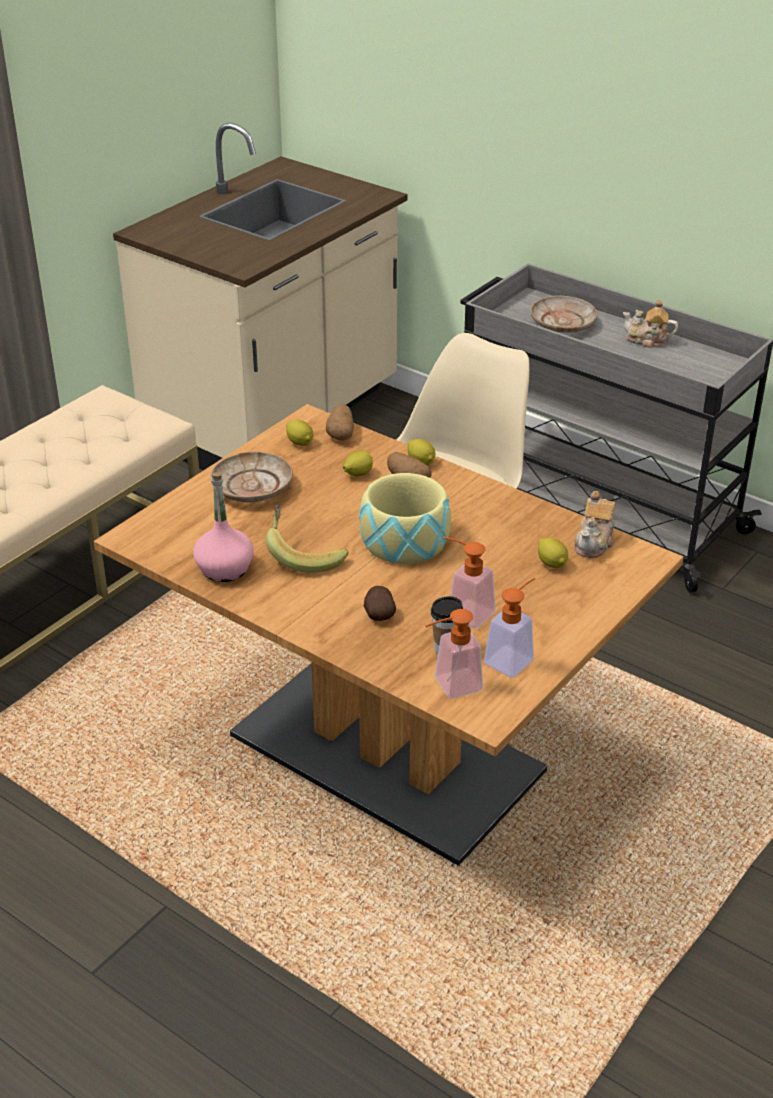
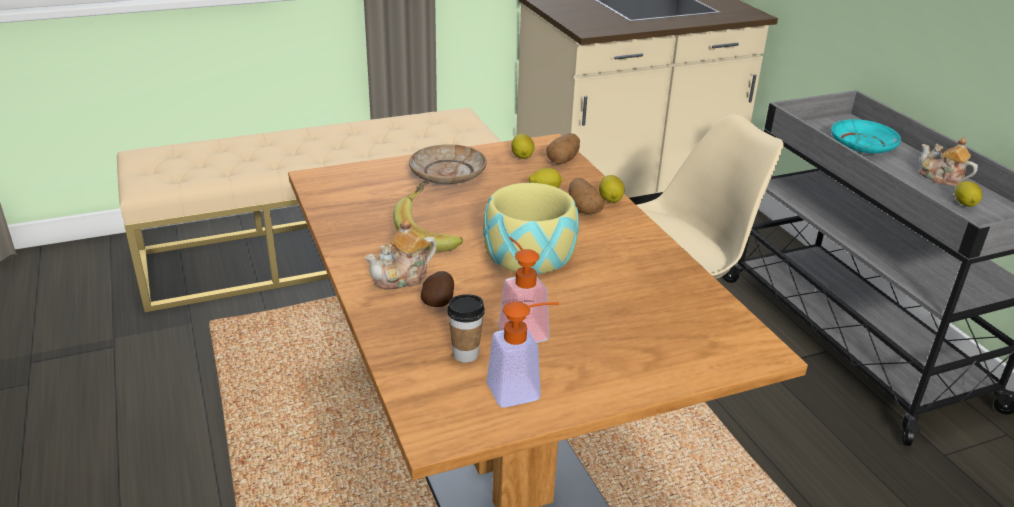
camera: 30 degrees right, 5 degrees down
pink bottle [193,472,254,582] -> none
soap dispenser [425,609,483,698] -> none
beige plate [531,296,598,333] -> turquoise plate [831,119,901,153]
lemon [538,538,568,568] -> lemon moved to [955,181,982,207]
teapot [574,491,615,558] -> teapot moved to [365,219,437,290]

